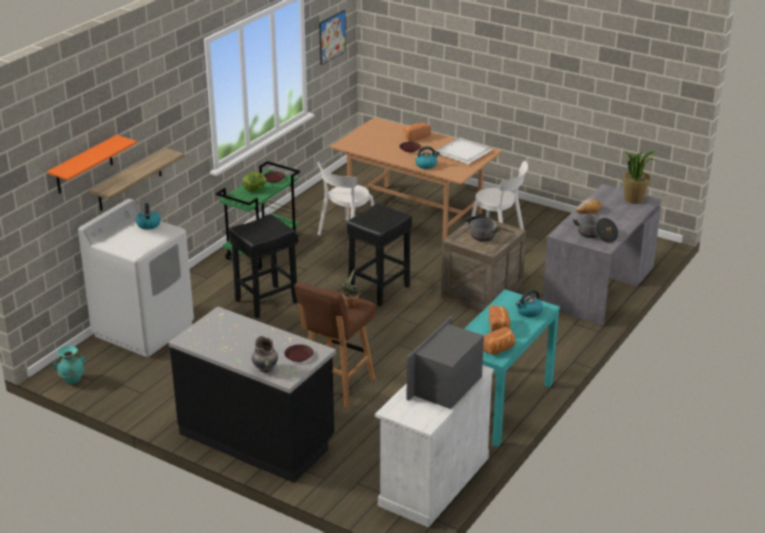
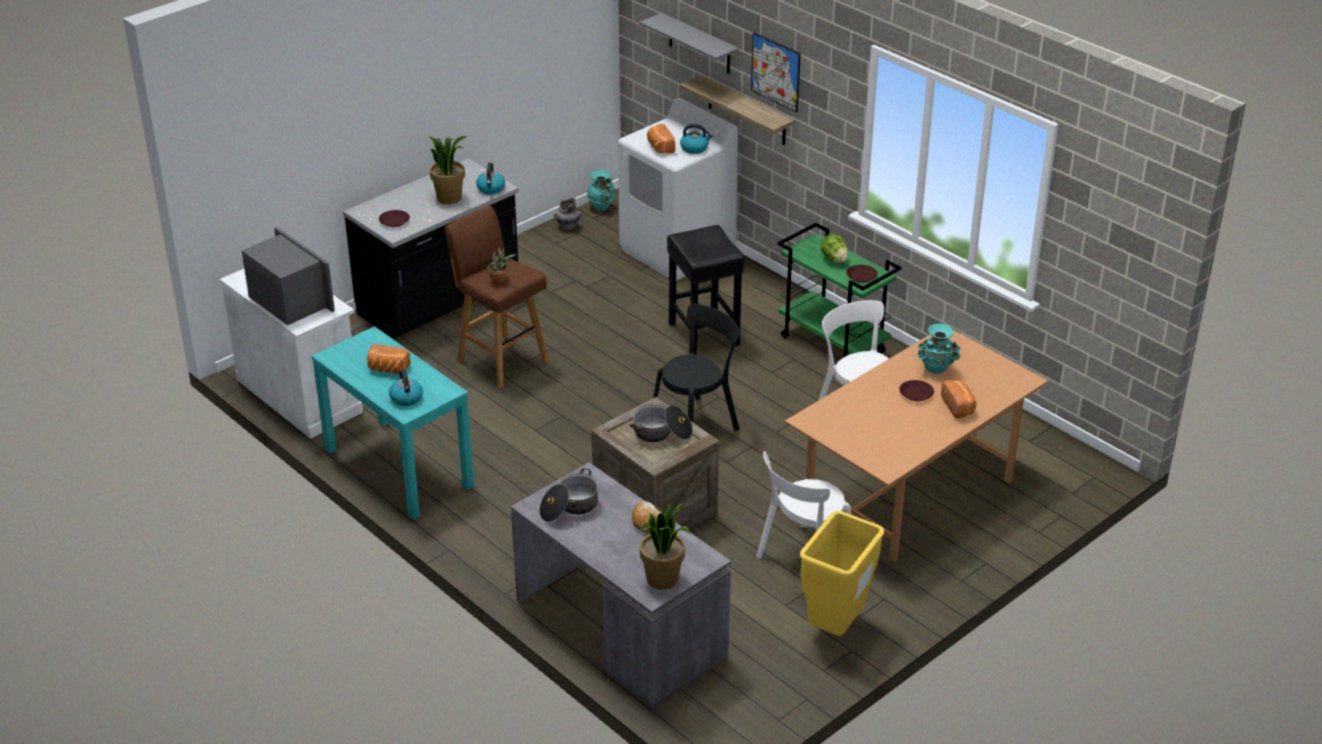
camera: 105 degrees right, 5 degrees up
orange shelf [47,135,137,194] -> grey shelf [639,13,739,74]
grey vase [252,336,278,373] -> grey vase moved to [553,197,582,230]
picture [319,10,346,65] -> picture moved to [751,32,801,112]
black stool [347,203,412,306] -> black chair [653,304,739,431]
kettle [415,146,440,169] -> kettle moved to [476,163,505,194]
white tray [435,137,493,164] -> none
bread [483,327,516,355] -> bread moved to [647,124,675,153]
none -> potted plant [428,136,467,204]
none -> yellow trash can [800,511,884,636]
none -> turquoise vase [917,324,961,374]

